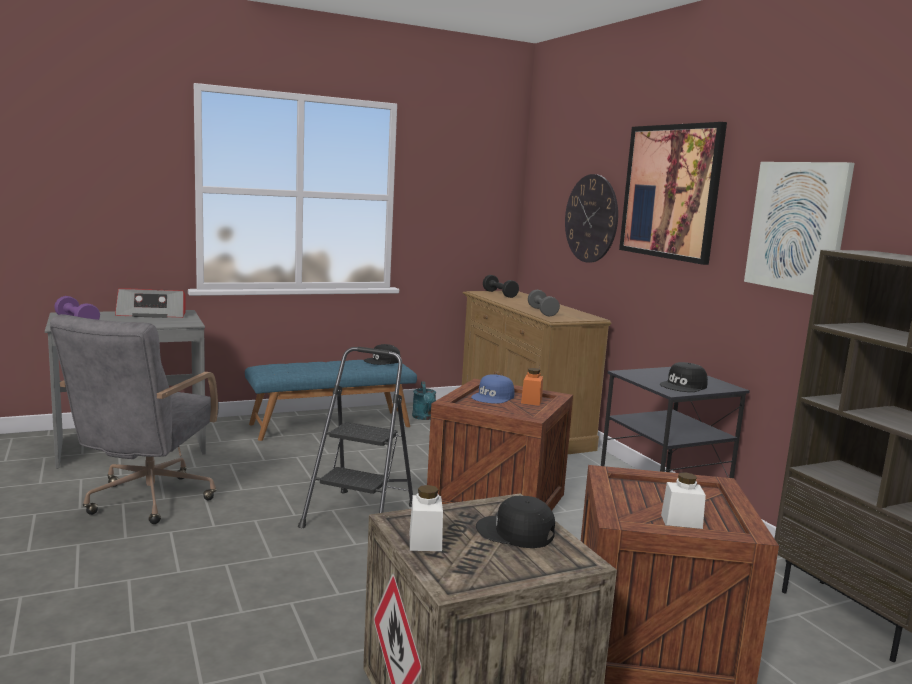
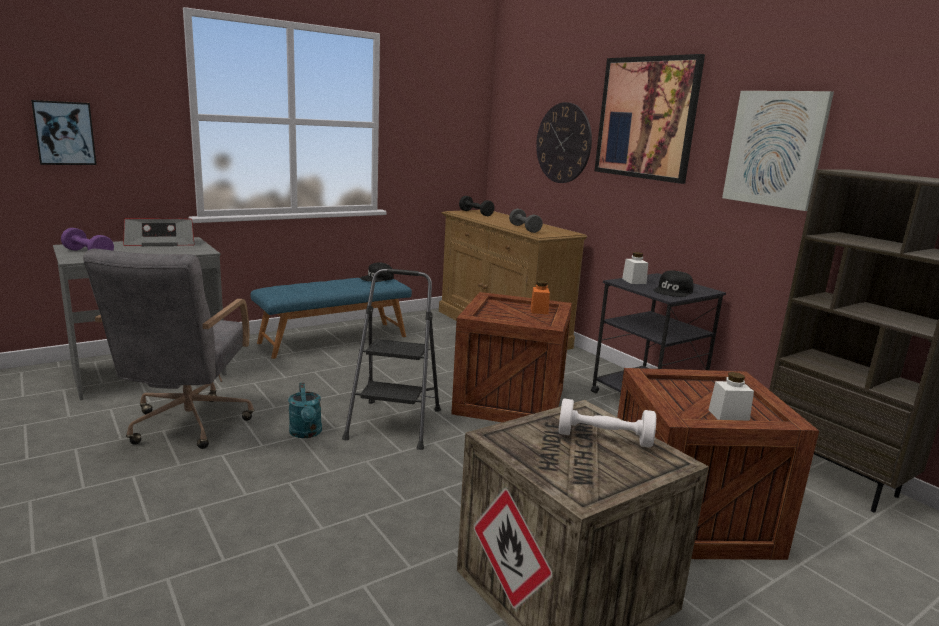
camera: 10 degrees left, 5 degrees up
white jar [410,485,443,551] -> white jar moved to [622,252,648,284]
turquoise watering can [412,382,436,420] -> turquoise watering can moved to [288,383,322,438]
blue cap [471,374,514,404] -> none
black cap [476,496,555,548] -> white dumbbell [558,398,656,448]
none -> picture [31,100,97,165]

